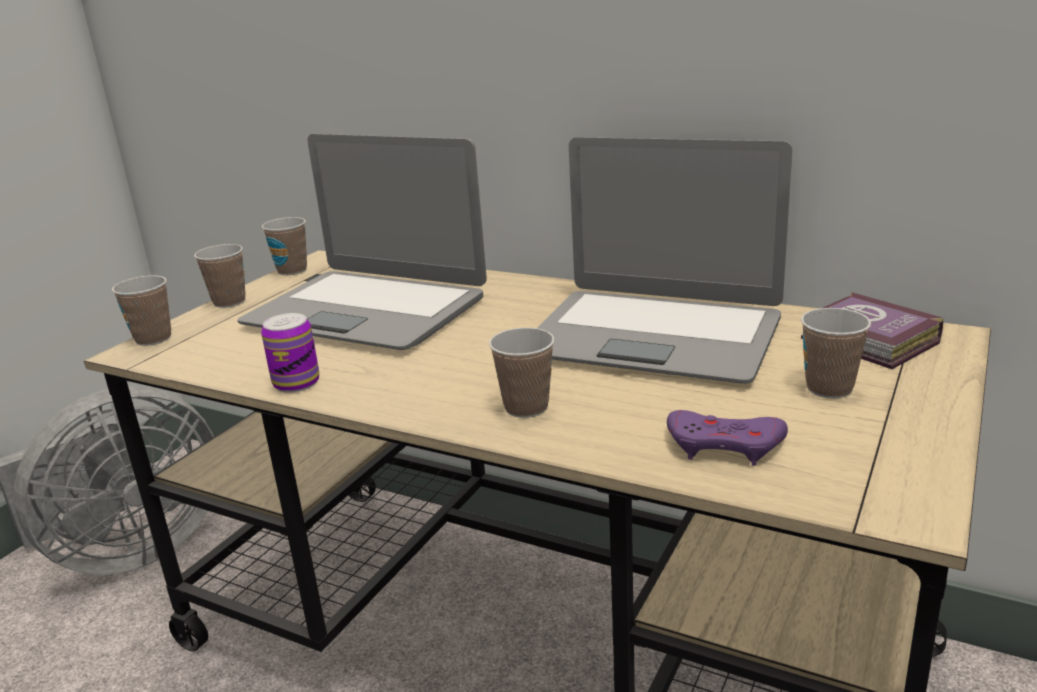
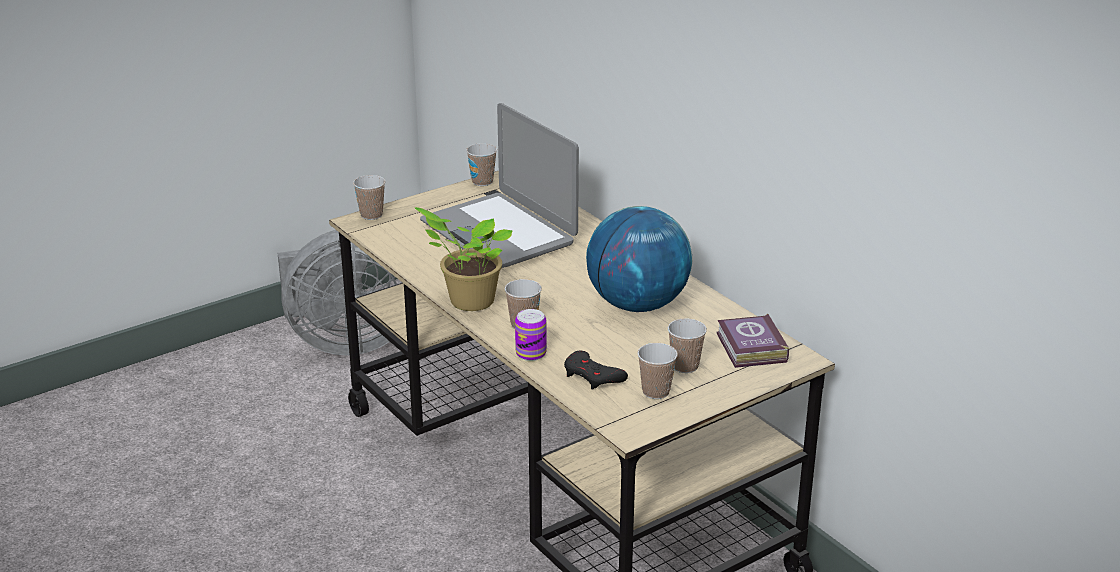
camera: 25 degrees right, 5 degrees up
cup [194,244,246,308] -> cup moved to [637,343,678,399]
can [261,313,319,393] -> can moved to [515,309,547,361]
laptop [537,137,792,384] -> globe [586,206,692,312]
purple game controller [667,410,788,466] -> black game controller [564,351,628,390]
none -> potted plant [415,207,513,311]

